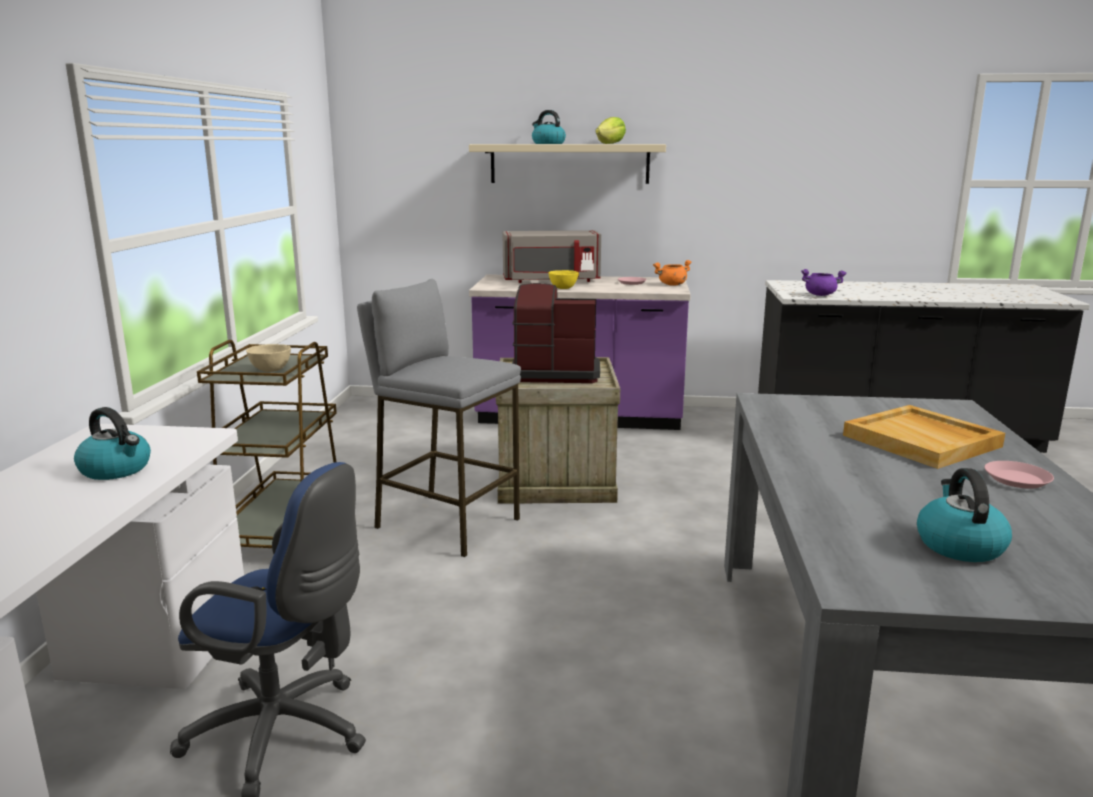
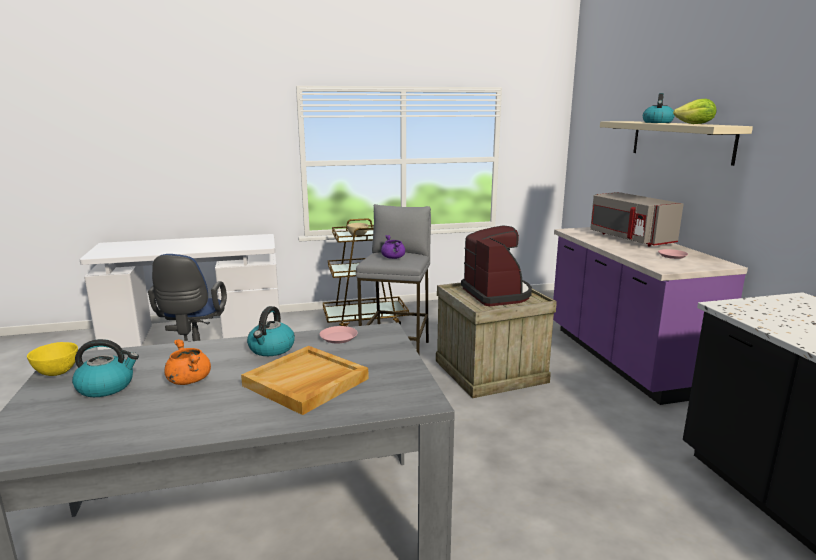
camera: 70 degrees right, 0 degrees up
kettle [74,407,151,480] -> kettle moved to [247,306,295,356]
yellow bowl [548,270,579,289] -> yellow bowl moved to [27,342,78,376]
orange cooking pot [653,260,692,286] -> orange cooking pot moved to [164,339,211,385]
purple cooking pot [801,269,847,296] -> purple cooking pot moved to [381,235,405,259]
pink plate [984,461,1054,489] -> pink plate moved to [319,326,358,344]

